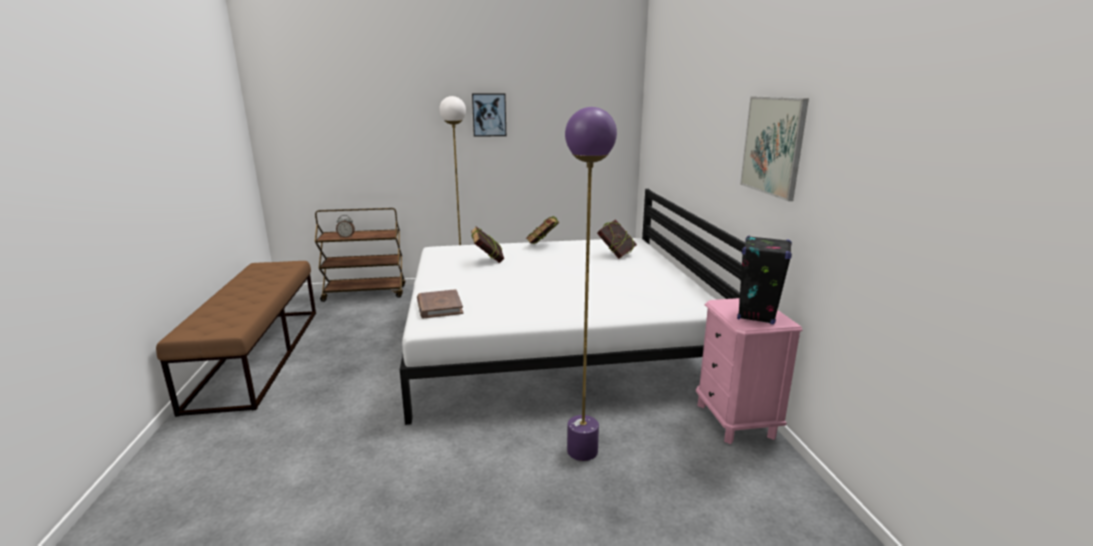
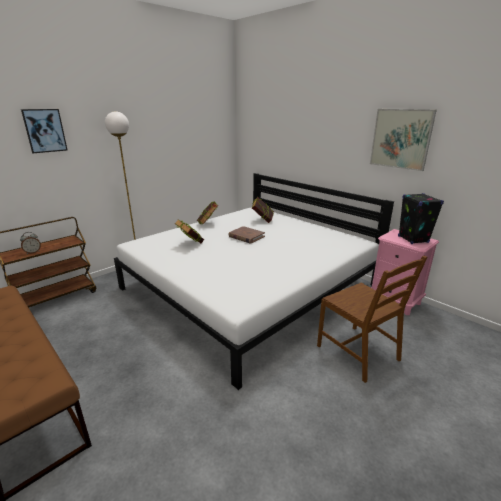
camera: 35 degrees left, 5 degrees up
brown book [417,289,463,318] -> brown book moved to [228,226,265,244]
picture [472,93,506,137] -> picture moved to [21,109,67,153]
purple floor lamp [565,107,617,461] -> brown chair [317,256,427,383]

